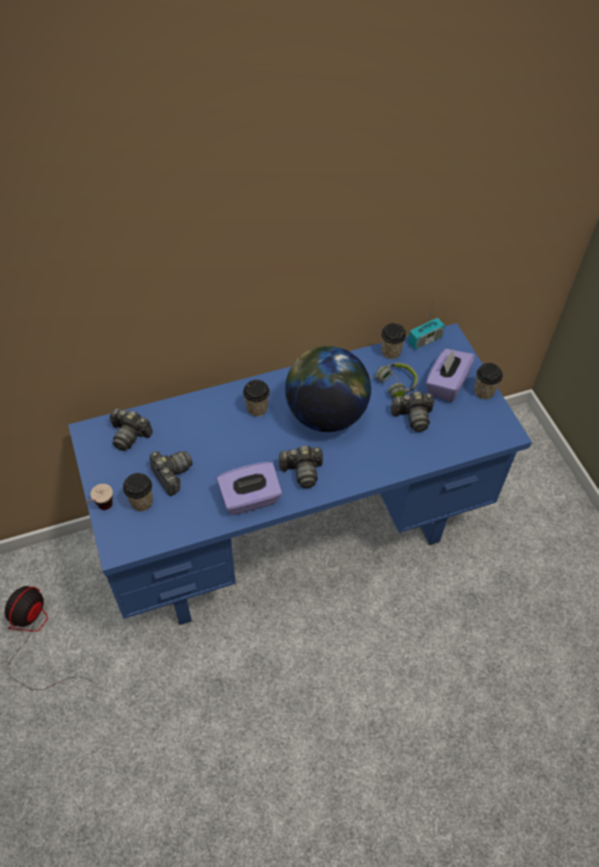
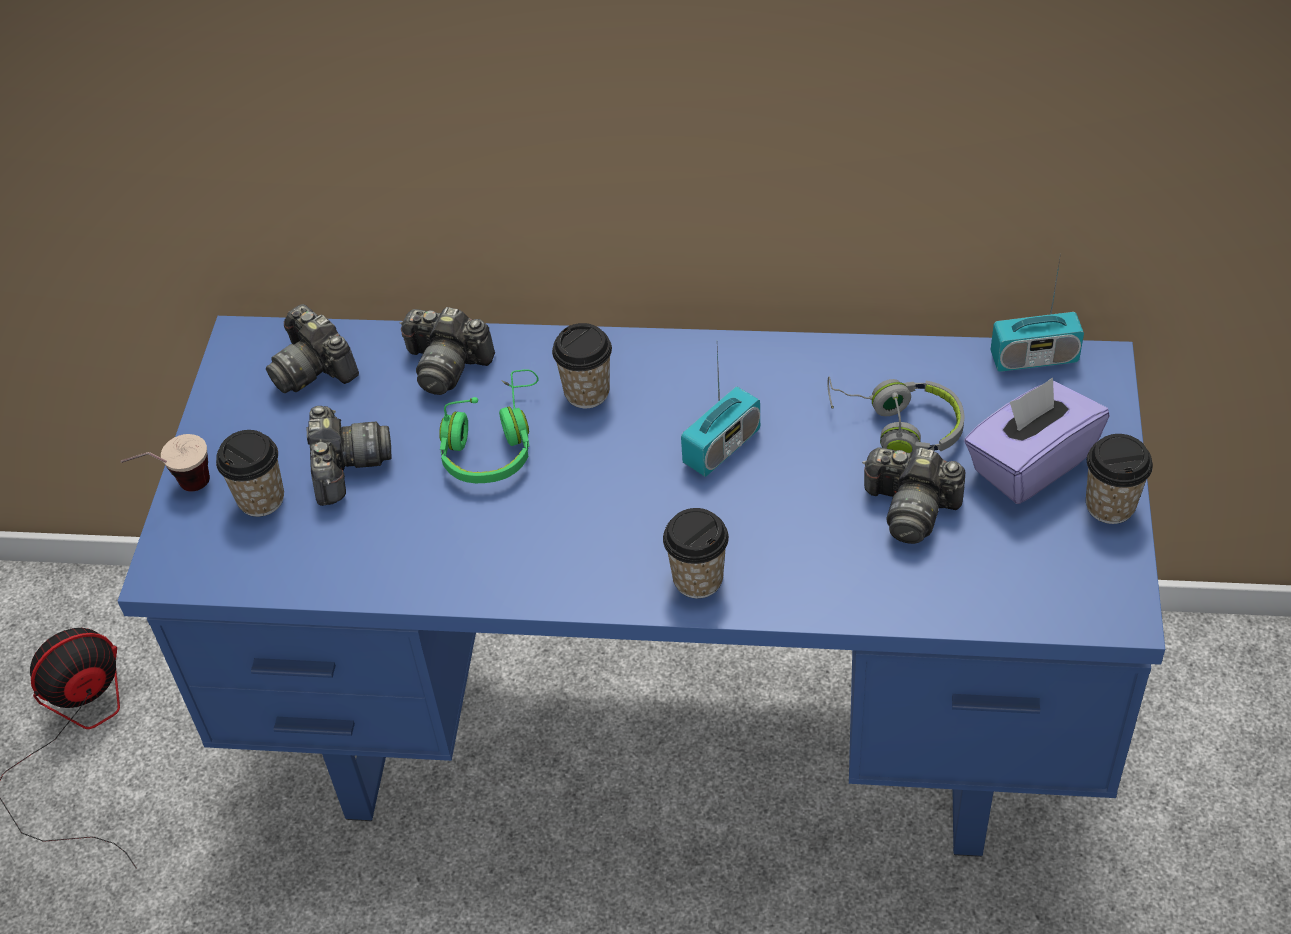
camera: 30 degrees right, 5 degrees down
purple tissue box [217,462,282,515] -> none
camera [278,446,323,488] -> camera moved to [400,307,495,395]
globe [285,346,372,432] -> radio [681,348,760,477]
cup [381,323,406,359] -> cup moved to [663,508,729,598]
none -> green headphones [439,369,539,483]

